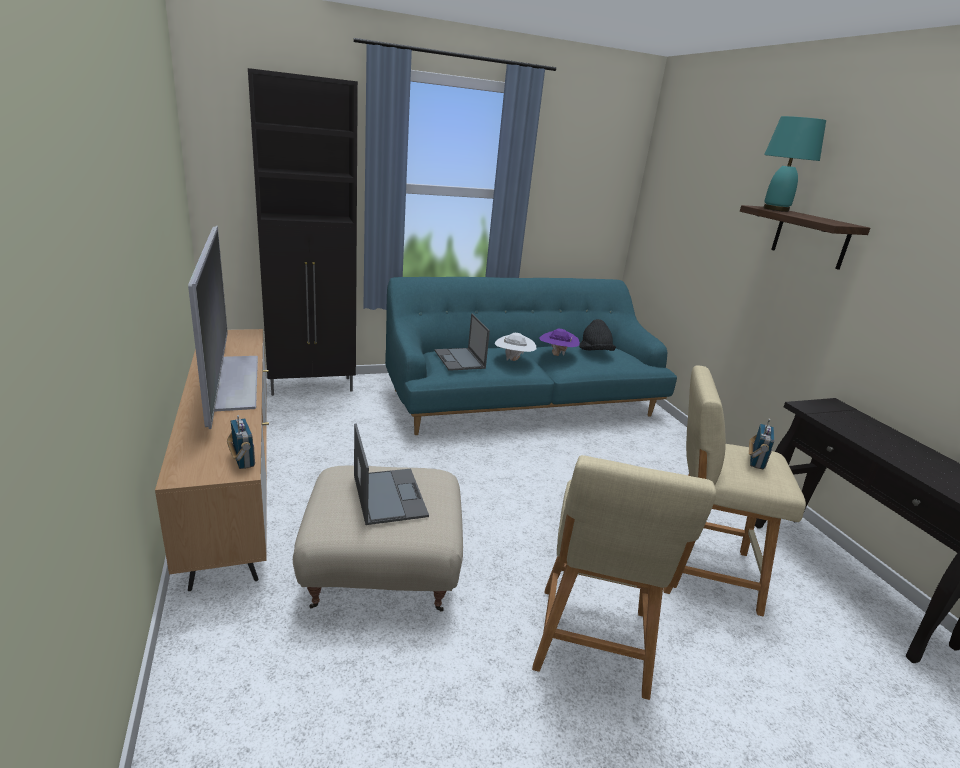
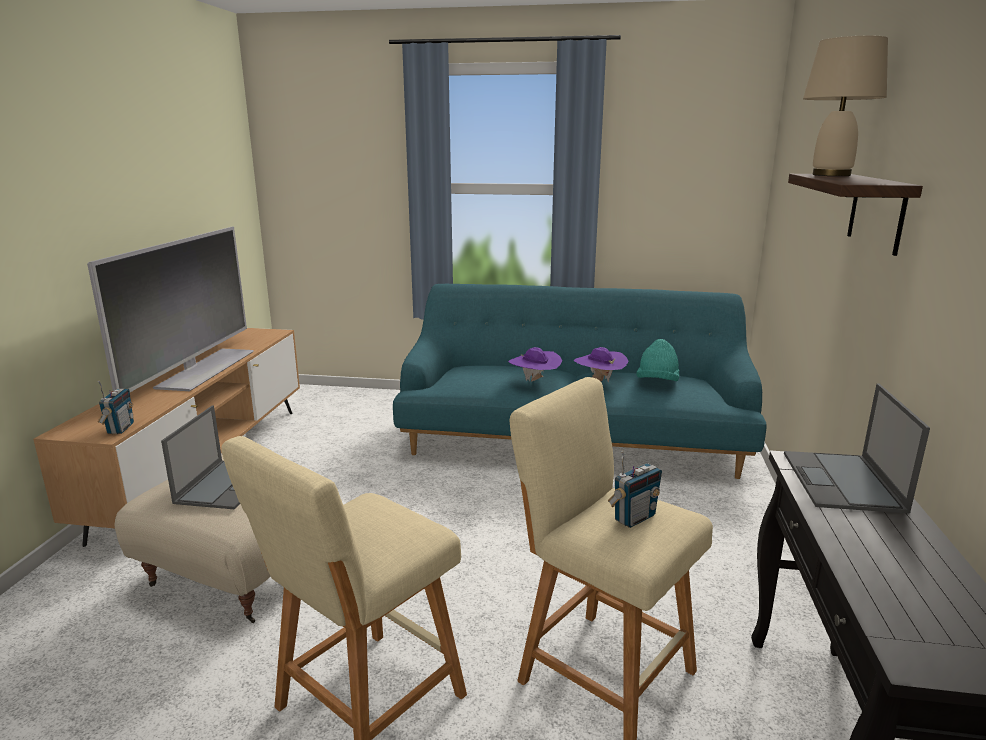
camera: 30 degrees right, 5 degrees down
black cabinet [248,68,358,396] -> none
laptop [434,313,490,371] -> laptop moved to [784,383,930,514]
white hat [495,333,536,361] -> purple hat [508,347,562,381]
black hat [579,319,616,351] -> turquoise hat [636,339,680,381]
turquoise table lamp [763,116,826,212] -> beige table lamp [803,36,888,176]

